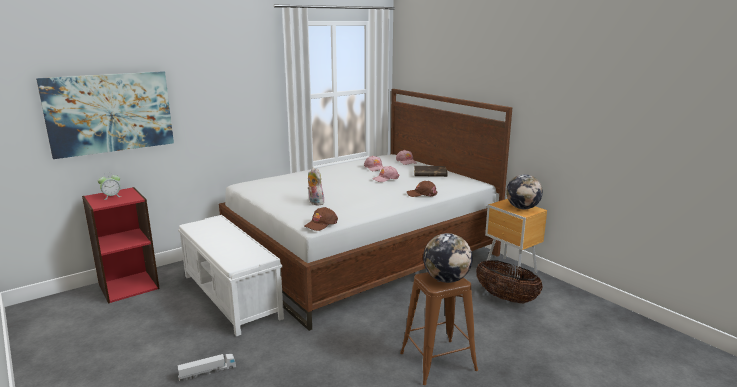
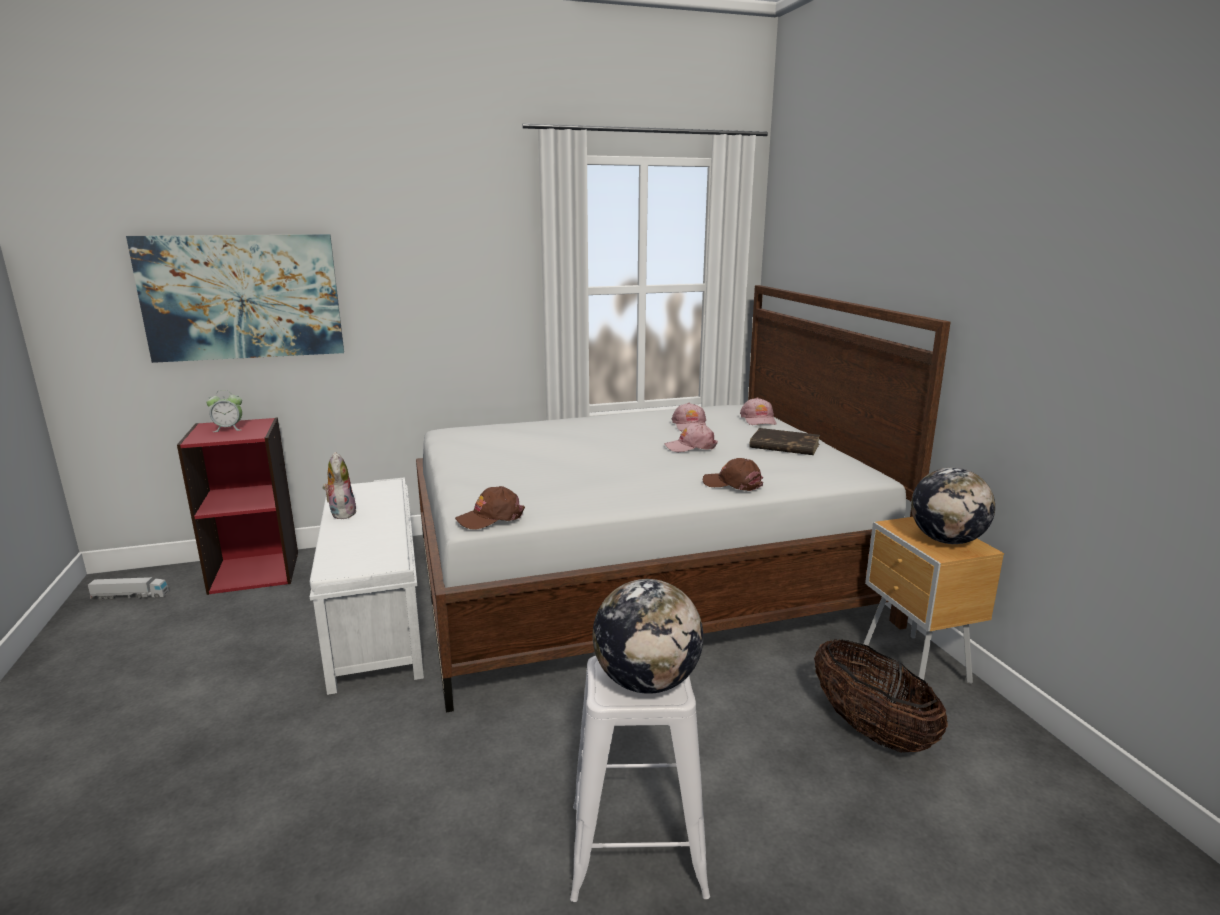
camera: 20 degrees right, 0 degrees up
toy truck [177,354,236,381] -> toy truck moved to [88,577,169,600]
plush toy [308,167,324,206] -> plush toy moved to [322,452,357,519]
brown stool [400,272,478,385] -> white stool [570,656,710,902]

